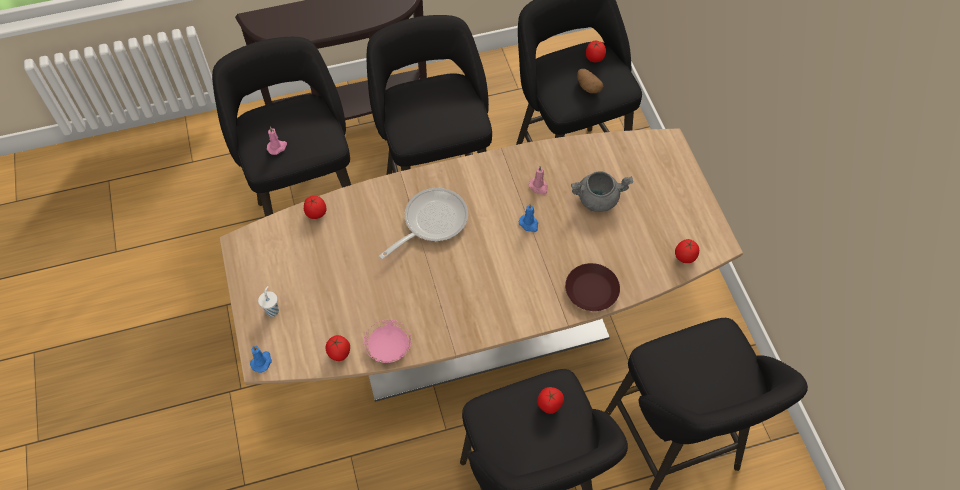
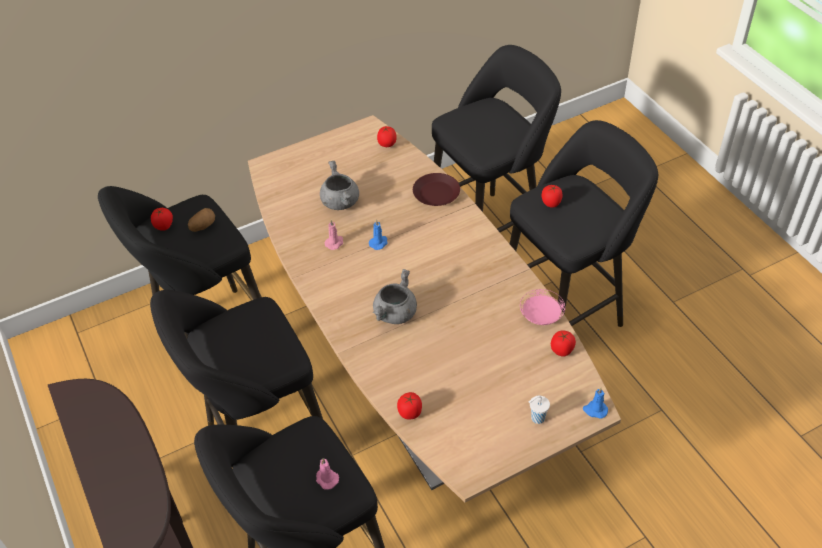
camera: 100 degrees left, 10 degrees down
frying pan [379,188,468,259] -> grey cooking pot [373,269,417,324]

